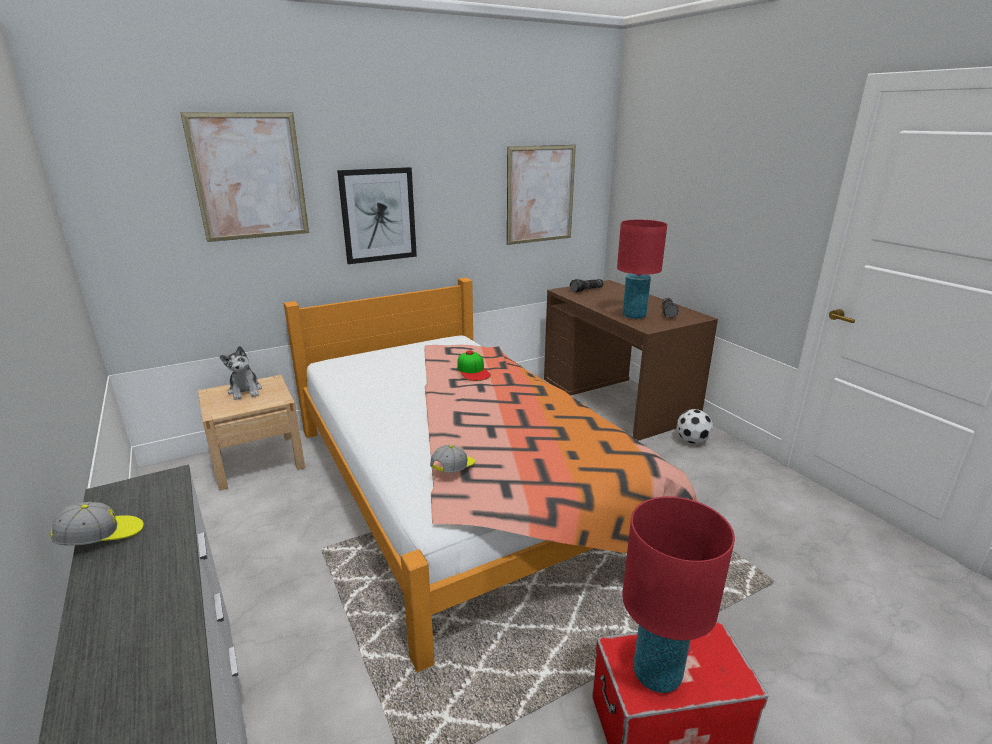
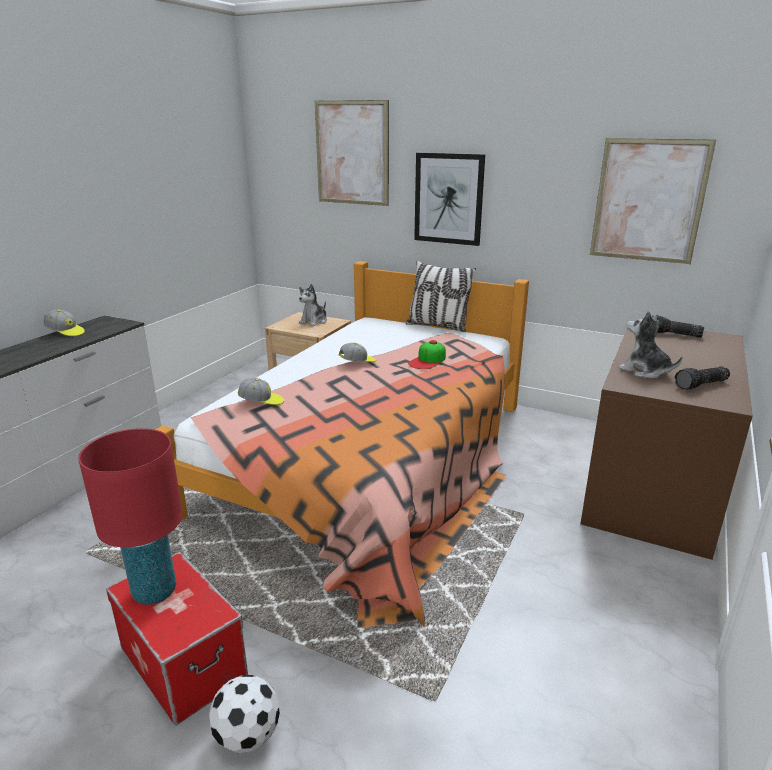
camera: 55 degrees right, 0 degrees up
red table lamp [617,220,667,319] -> plush toy [618,311,683,379]
football [677,409,713,444] -> football moved to [209,675,280,753]
none -> cap [339,343,376,362]
none -> pillow [406,261,476,332]

